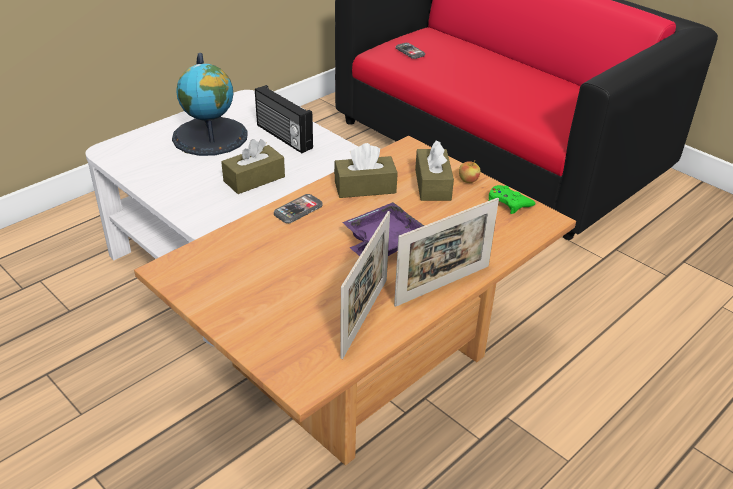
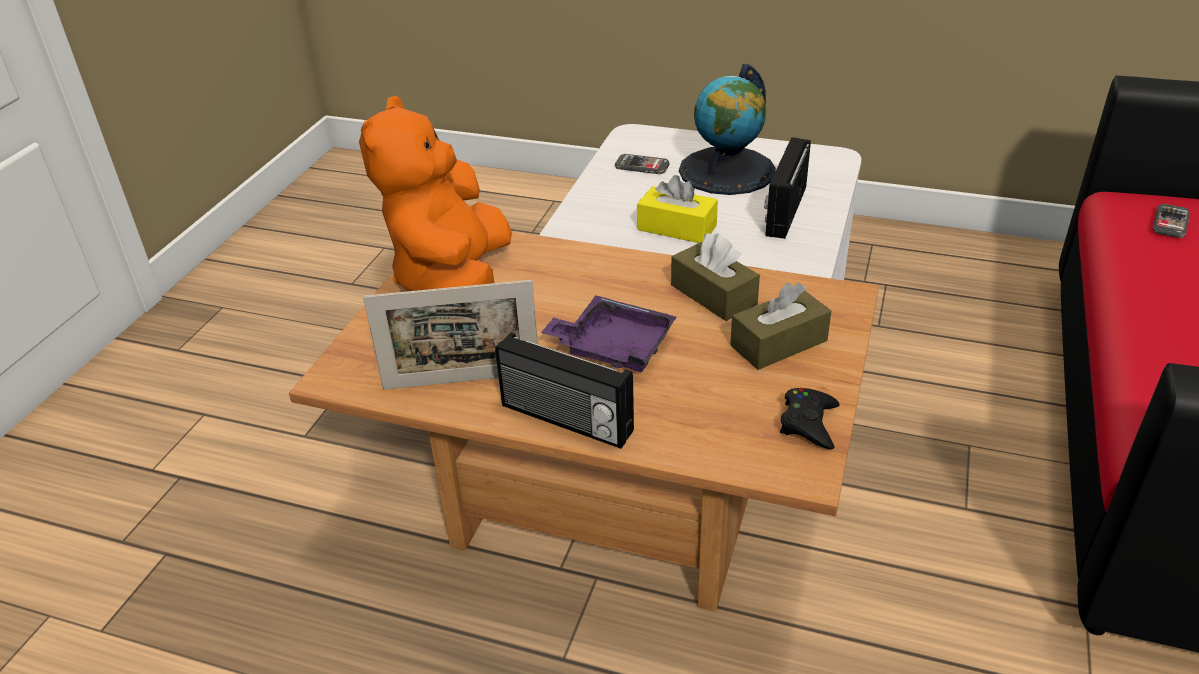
camera: 65 degrees right, 0 degrees up
brown tissue box [221,139,285,194] -> yellow tissue box [637,175,718,243]
phone [274,194,323,223] -> phone moved to [615,154,670,174]
picture frame [394,198,499,307] -> radio [495,332,634,449]
apple [459,160,481,183] -> none
green game controller [489,185,536,214] -> black game controller [780,388,840,450]
none -> orange plush toy [359,96,512,291]

